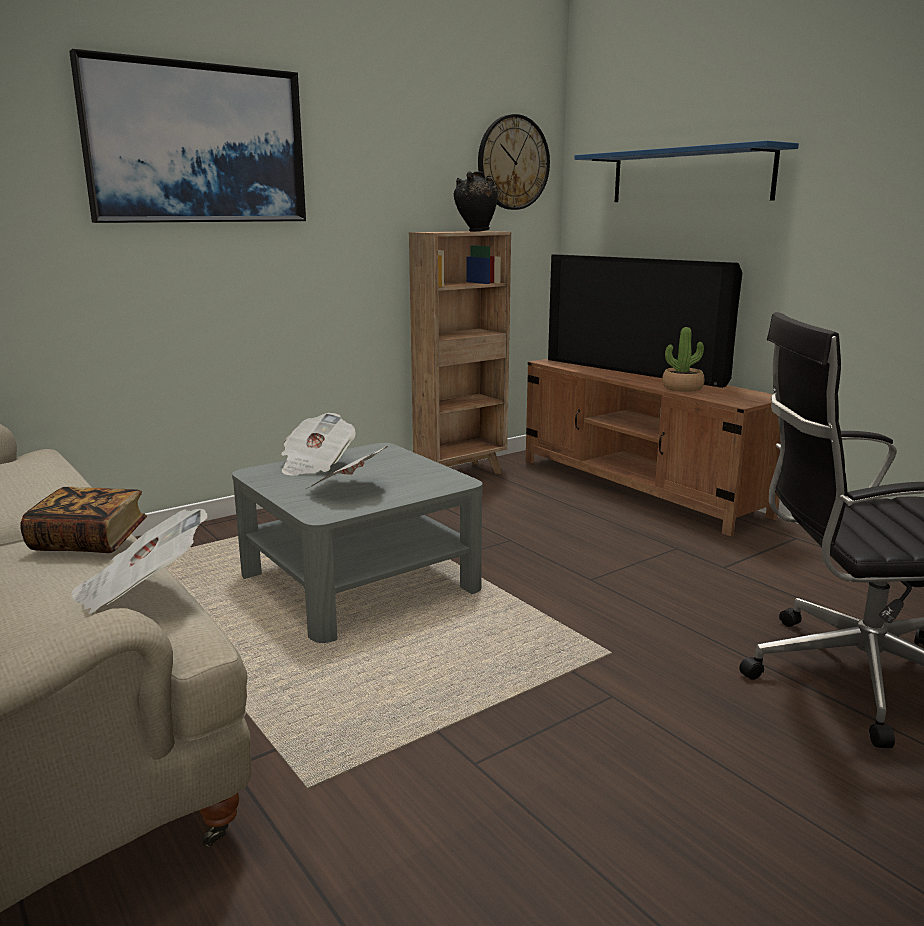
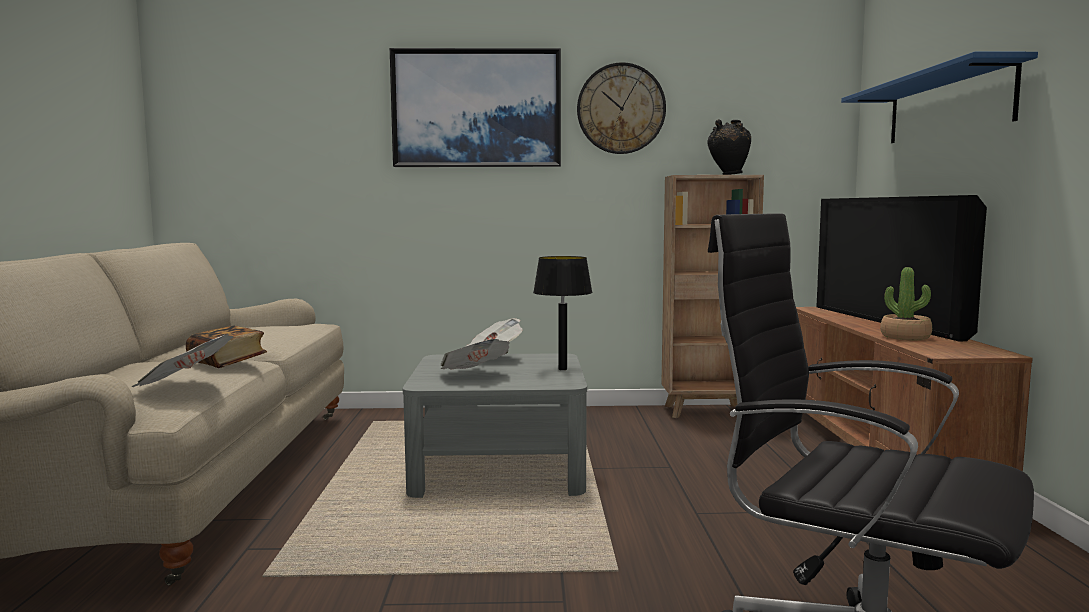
camera: 35 degrees right, 10 degrees down
wall clock [478,114,550,210] -> wall clock moved to [577,62,666,154]
none -> black table lamp [533,256,593,370]

